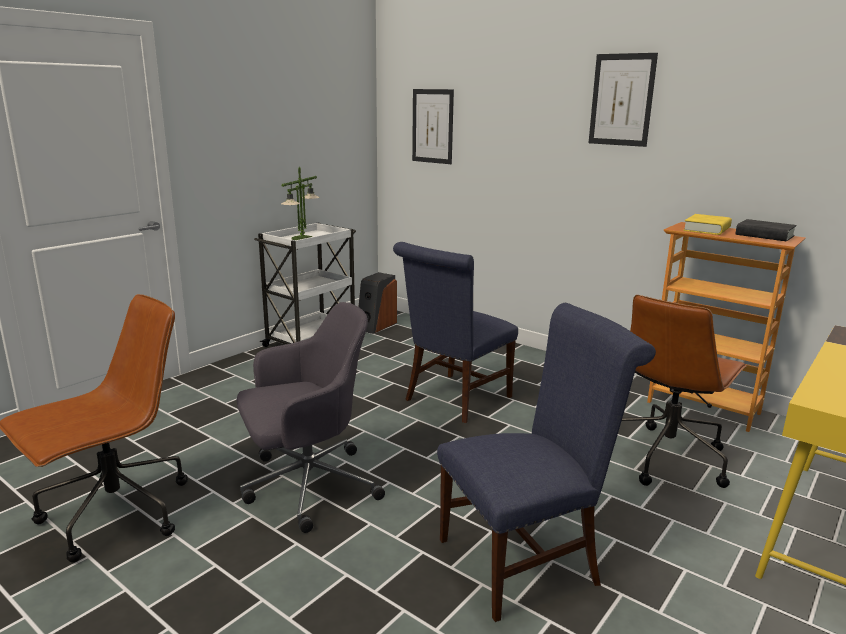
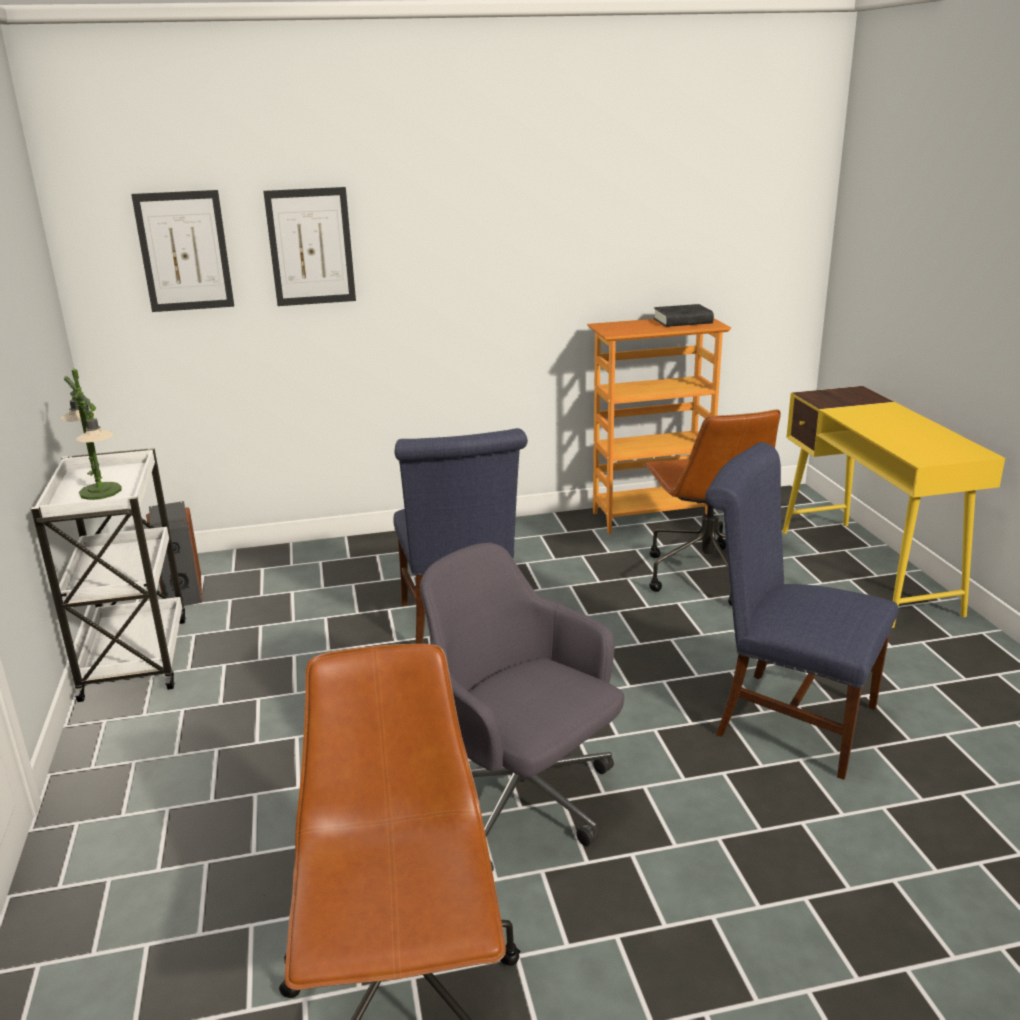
camera: 50 degrees left, 5 degrees up
grey office chair [237,302,385,533] -> grey office chair turned 60 degrees counterclockwise [420,543,624,872]
blue chair [437,303,656,622] -> blue chair turned 75 degrees counterclockwise [705,442,898,780]
picture [589,53,658,147] -> picture moved to [263,187,356,306]
yellow book [683,214,732,235] -> none

